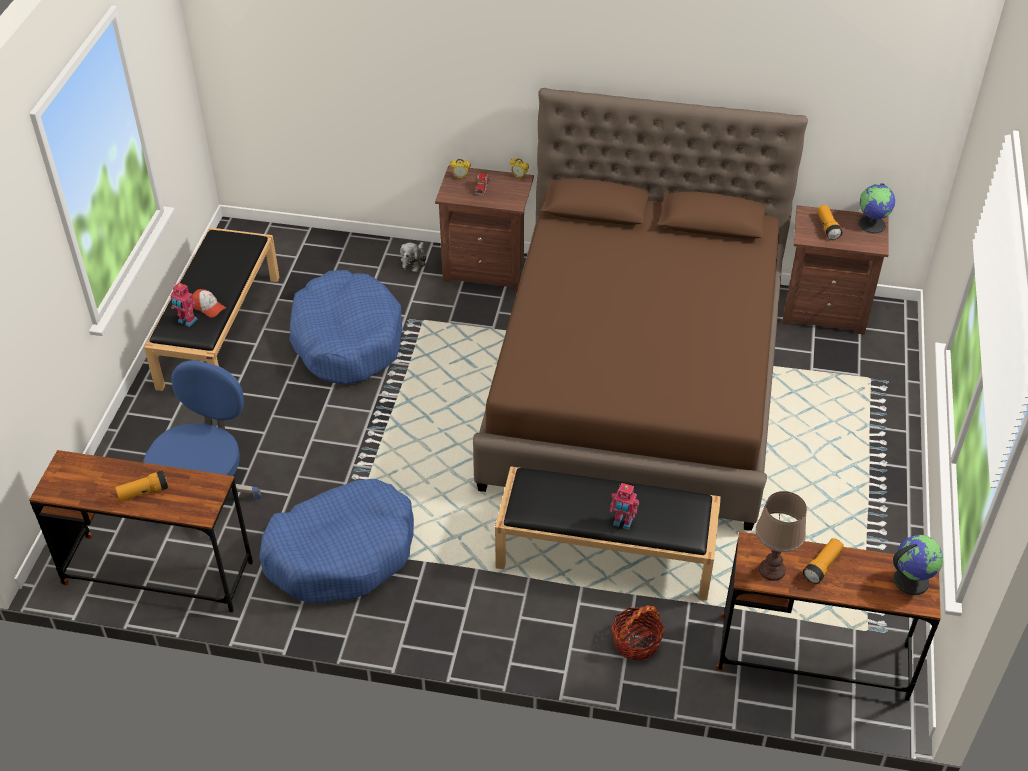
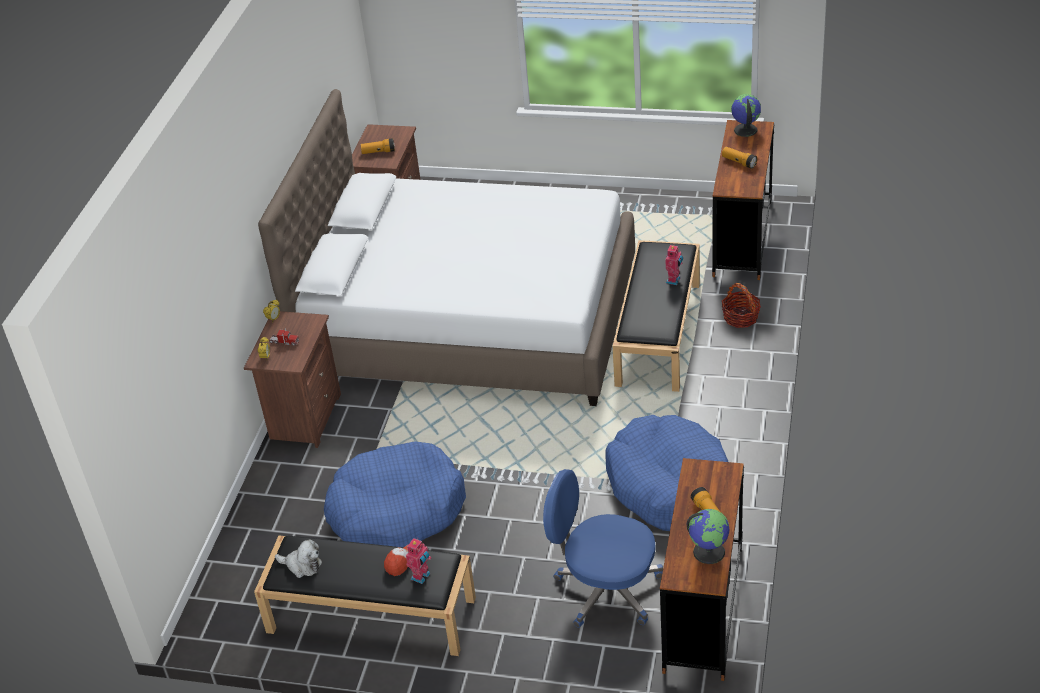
camera: 85 degrees left, 5 degrees down
plush toy [400,242,426,272] -> plush toy moved to [275,539,322,578]
brown bed [473,88,808,531] -> white bed [258,89,635,406]
brown table lamp [756,491,807,581] -> none
globe [858,183,895,234] -> globe moved to [686,509,729,564]

